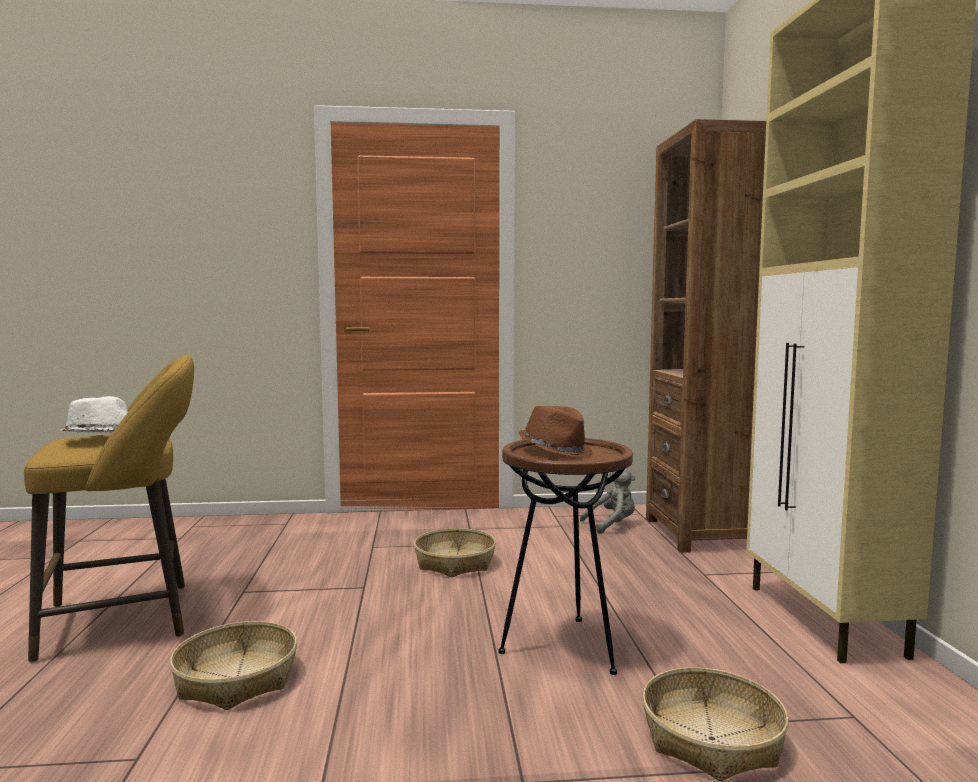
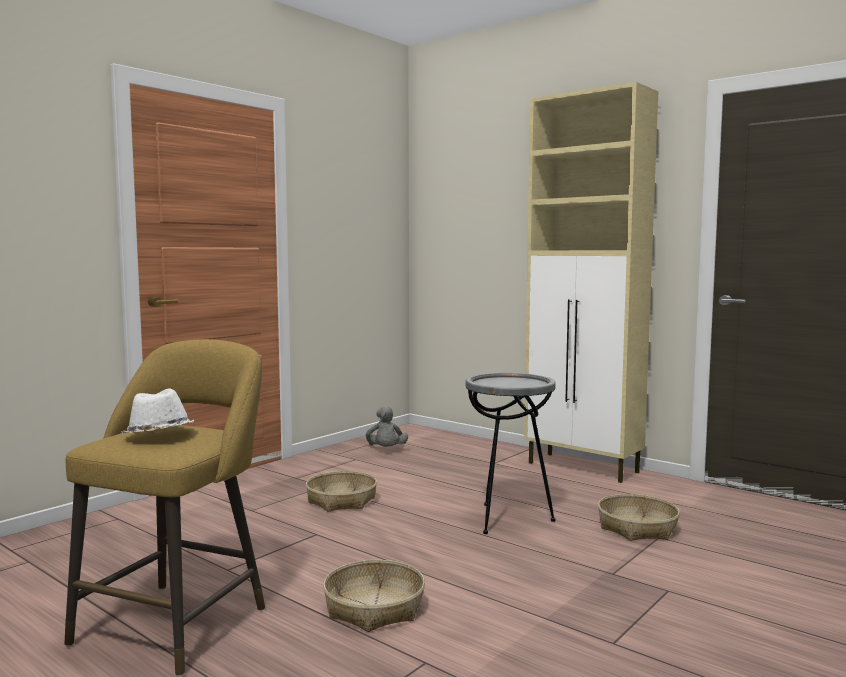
camera: 45 degrees left, 0 degrees up
brown side table [498,438,633,675] -> grey side table [466,373,556,534]
brown hat [519,406,593,456] -> none
grey plush toy [580,468,636,534] -> grey plush toy turned 150 degrees clockwise [366,406,408,447]
brown bookcase [646,119,766,553] -> none

